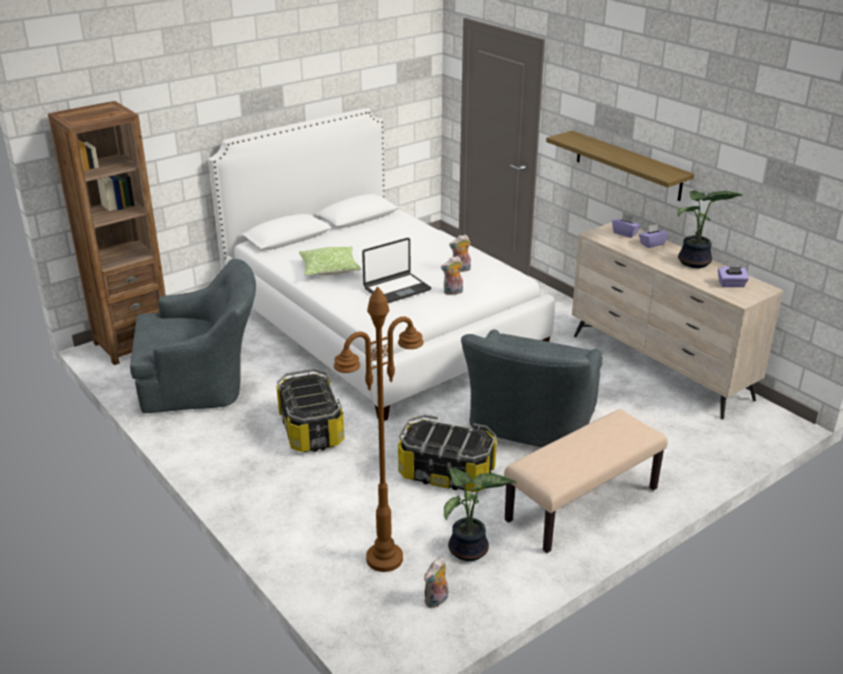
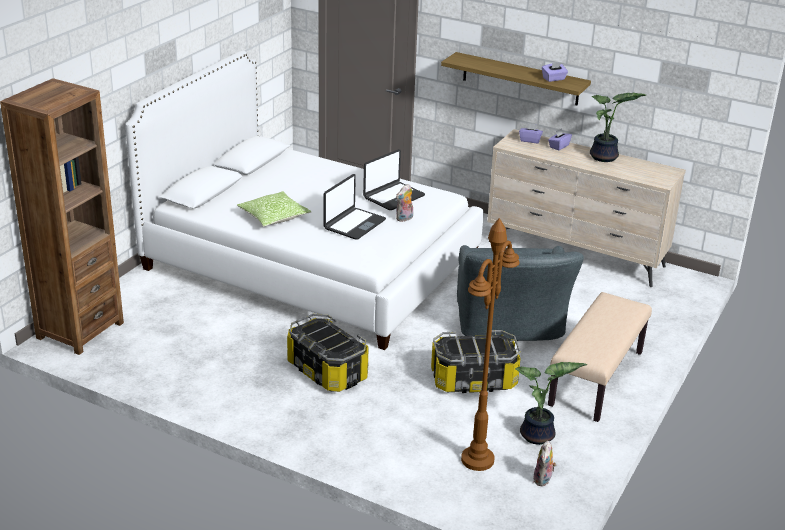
camera: 25 degrees left, 0 degrees up
grey armchair [130,259,256,413] -> none
plush toy [449,234,471,272] -> laptop [363,149,425,210]
purple tissue box [718,266,749,287] -> purple tissue box moved to [542,62,568,82]

